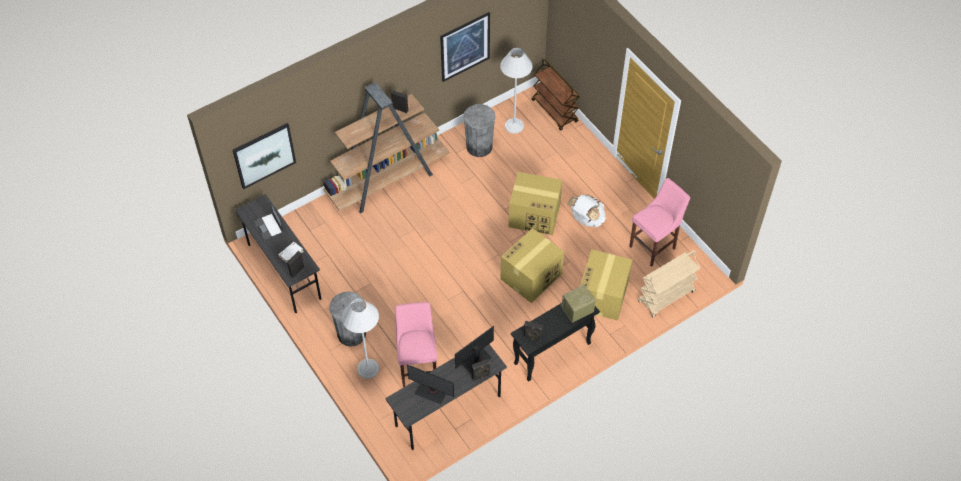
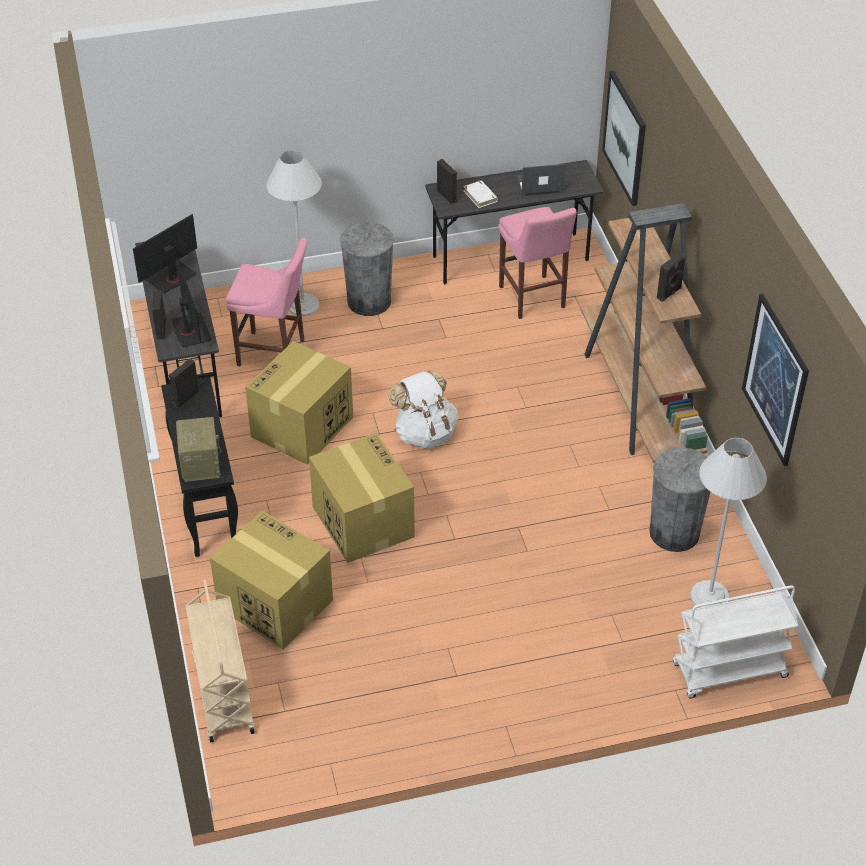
camera: 110 degrees right, 10 degrees down
cardboard box [509,172,562,236] -> cardboard box moved to [245,341,353,465]
brown cart [532,59,580,131] -> white cart [672,585,798,699]
white backpack [568,194,606,227] -> white backpack moved to [389,370,458,449]
pink stool [629,178,690,267] -> pink stool moved to [498,207,577,319]

